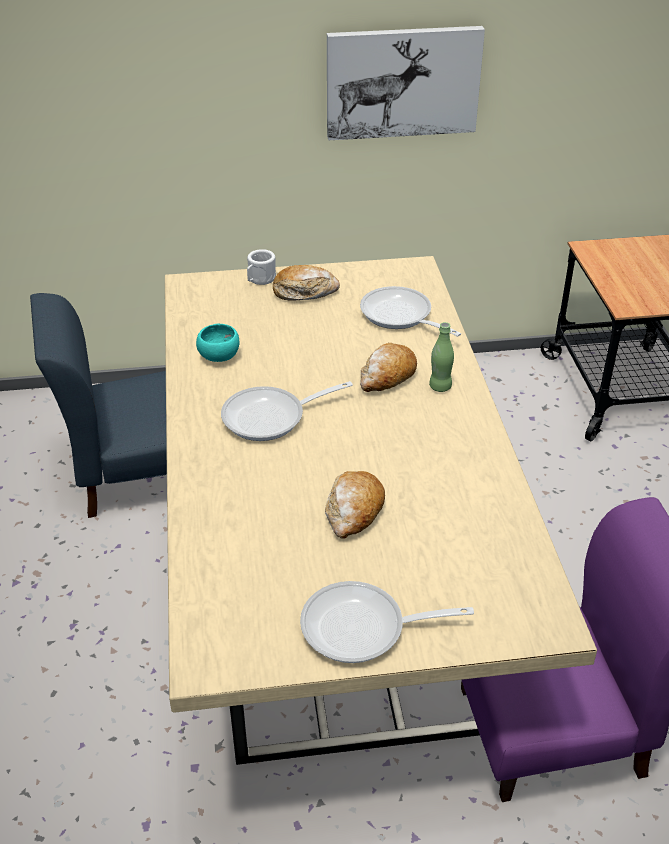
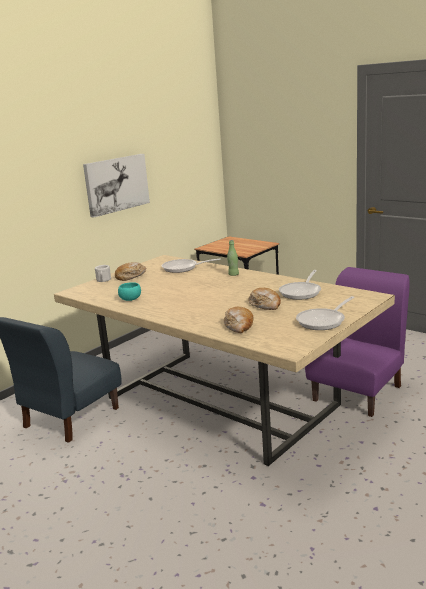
camera: 40 degrees left, 20 degrees down
frying pan [221,381,353,441] -> frying pan moved to [279,270,321,300]
bread [360,343,417,392] -> bread moved to [224,307,253,333]

